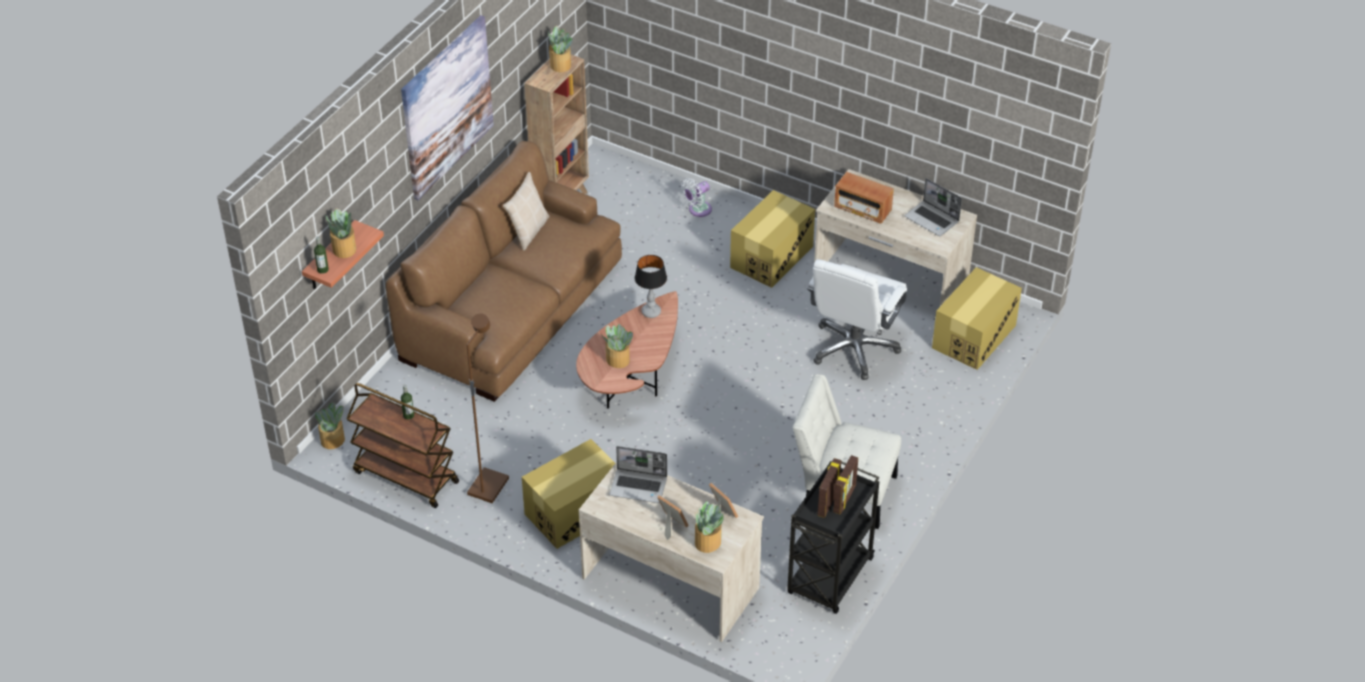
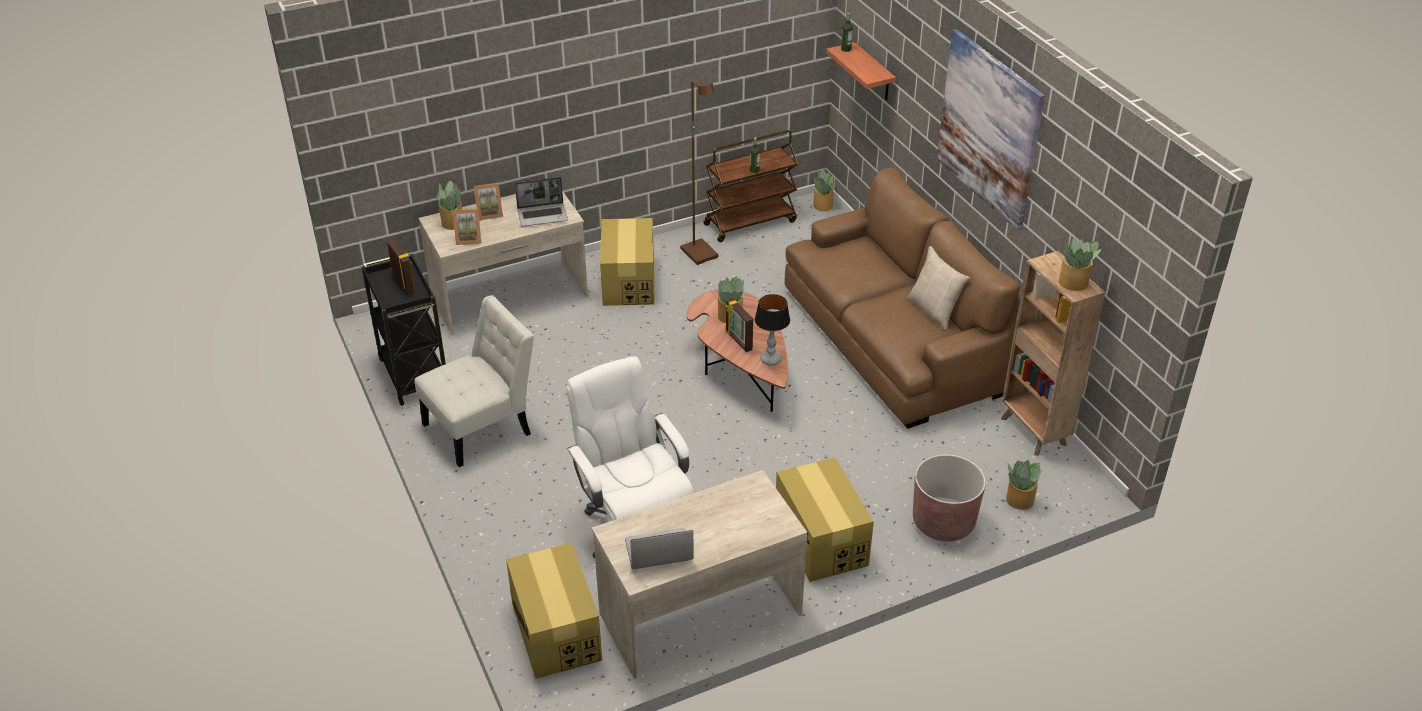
camera: 125 degrees right, 5 degrees down
potted plant [325,208,356,258] -> potted plant moved to [1006,460,1042,510]
laptop [609,446,667,503] -> laptop turned 150 degrees counterclockwise [515,177,568,227]
white fan [681,178,712,217] -> brown planter [913,454,986,541]
picture frame [833,455,858,514] -> picture frame moved to [725,298,753,352]
radio [834,172,894,224] -> none

